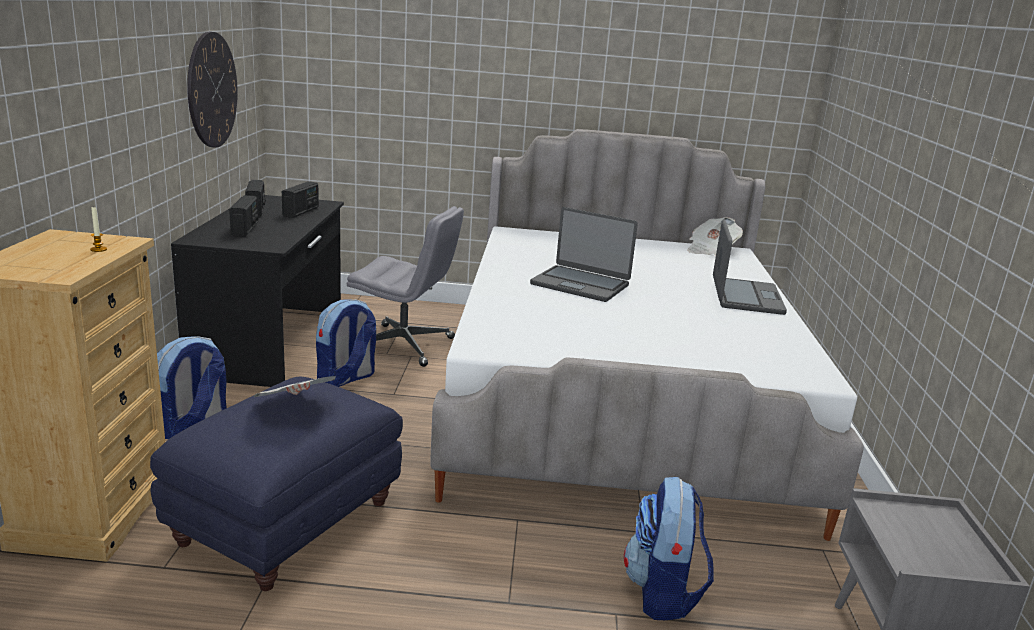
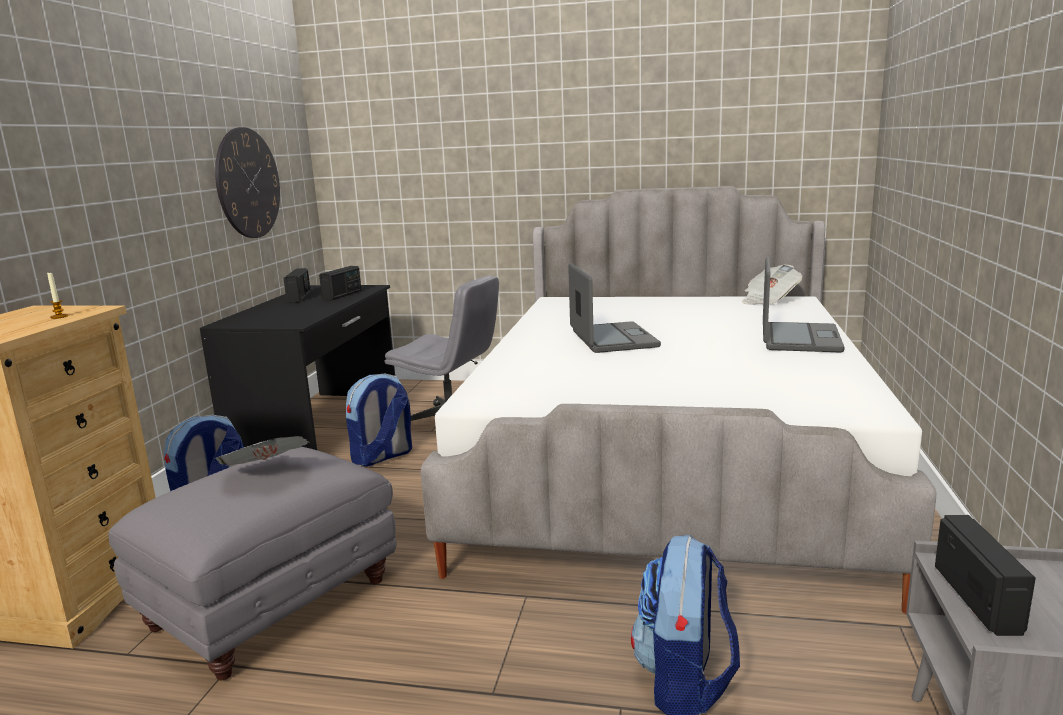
camera: 10 degrees right, 5 degrees down
blue ottoman [150,377,403,591] -> grey ottoman [108,447,396,680]
radio [229,195,259,237] -> radio moved to [935,515,1036,636]
laptop [530,207,638,302] -> laptop turned 135 degrees counterclockwise [568,263,661,353]

